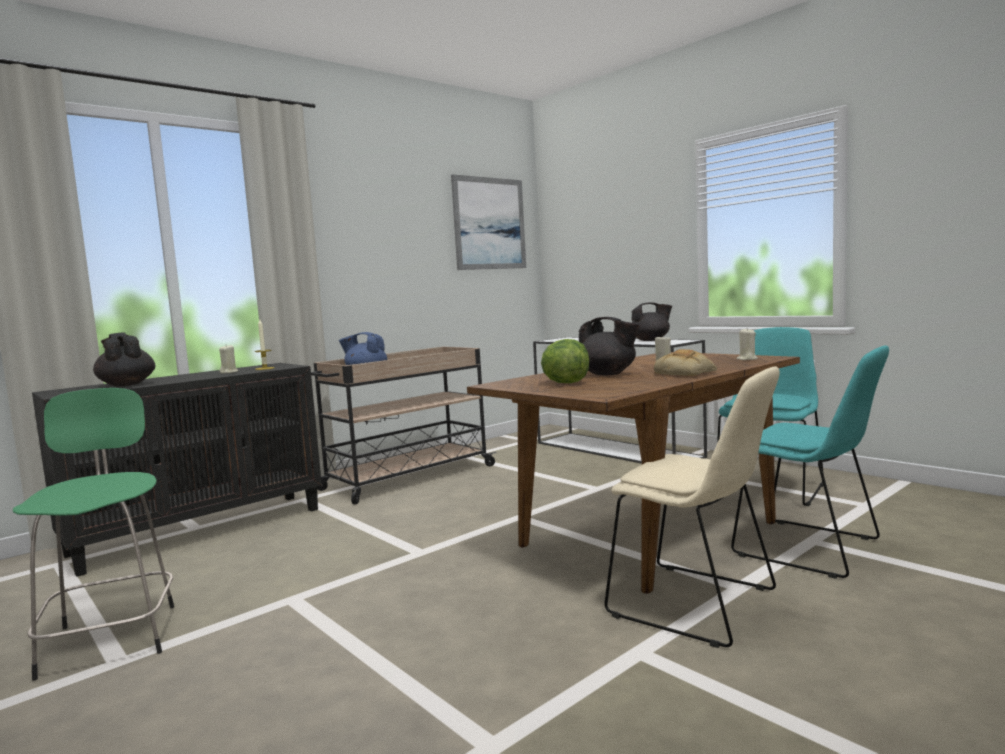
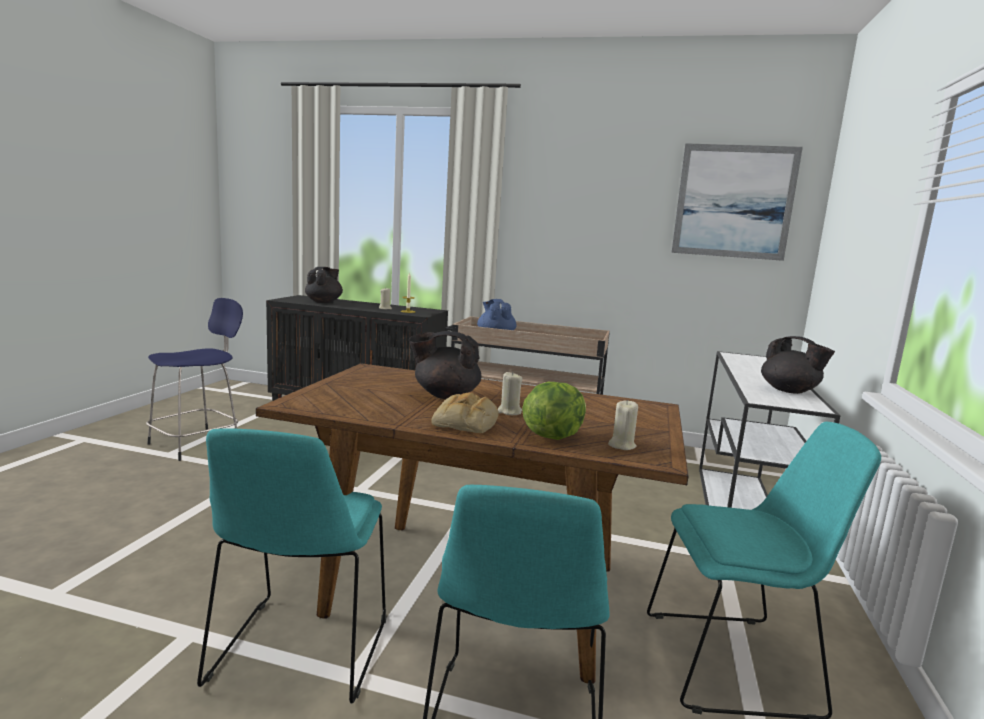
camera: 55 degrees right, 5 degrees up
green stool [13,388,174,681] -> blue stool [146,298,243,461]
lettuce [541,339,589,383] -> lettuce moved to [522,382,586,440]
black teapot [579,317,640,375] -> black teapot turned 90 degrees clockwise [409,331,482,399]
beige chair [604,367,780,648] -> turquoise chair [197,428,386,704]

